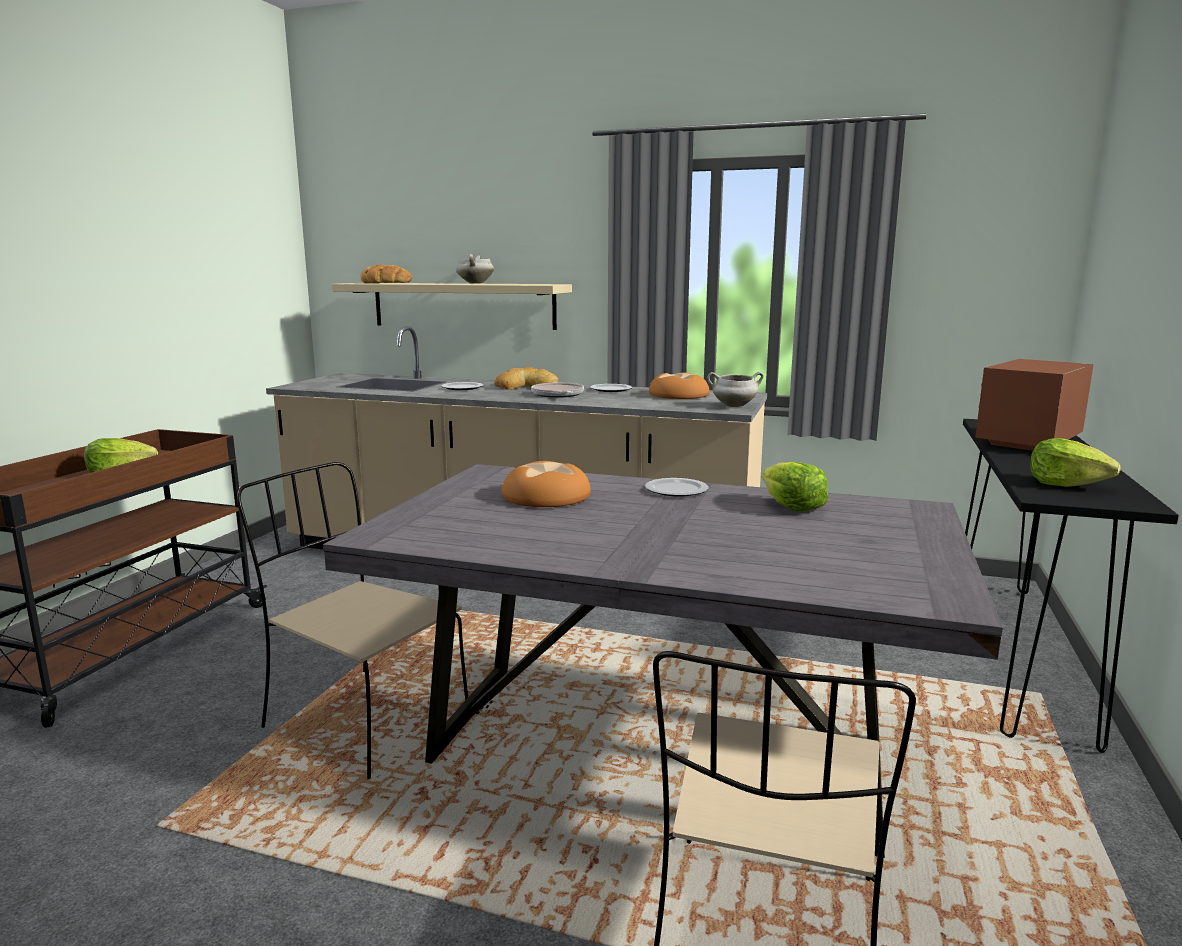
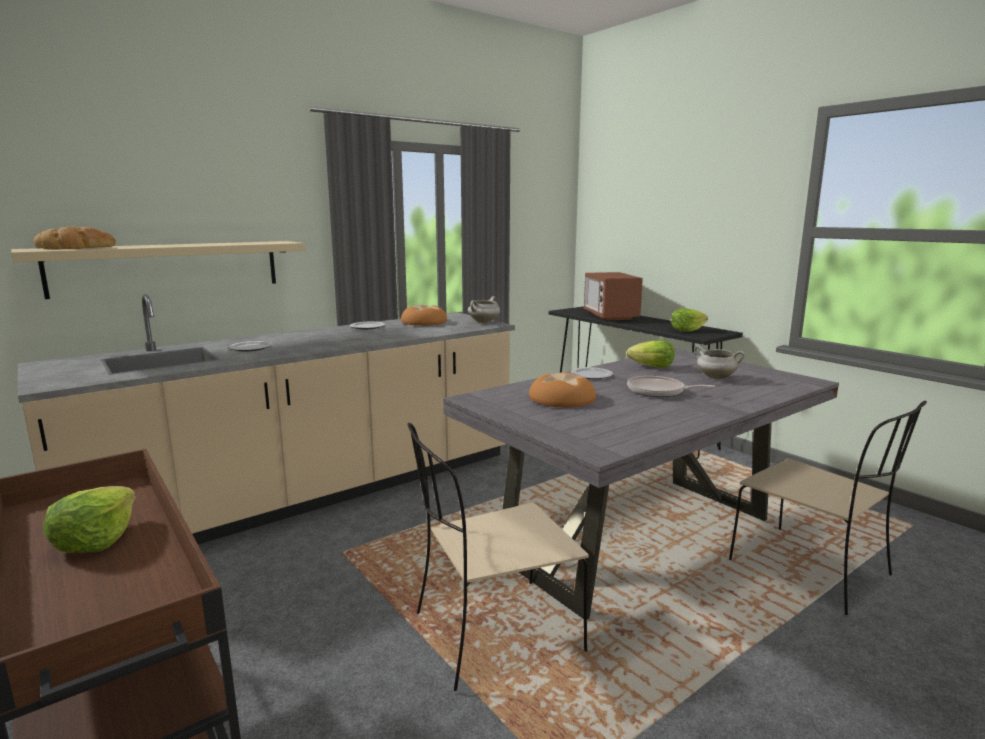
camera: 55 degrees left, 0 degrees up
white cooking pot [456,254,494,284] -> white cooking pot moved to [694,346,745,379]
bread [494,367,559,390] -> none
frying pan [531,383,584,398] -> frying pan moved to [627,376,715,397]

